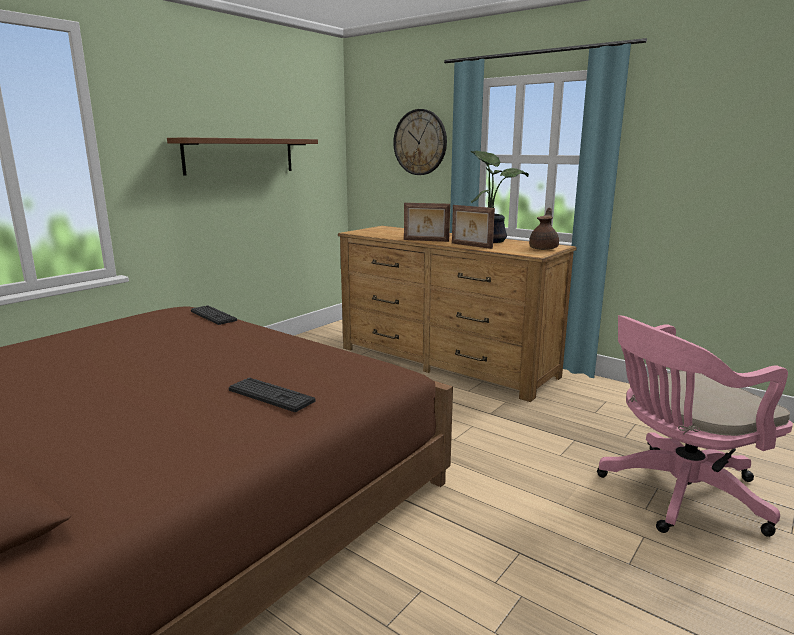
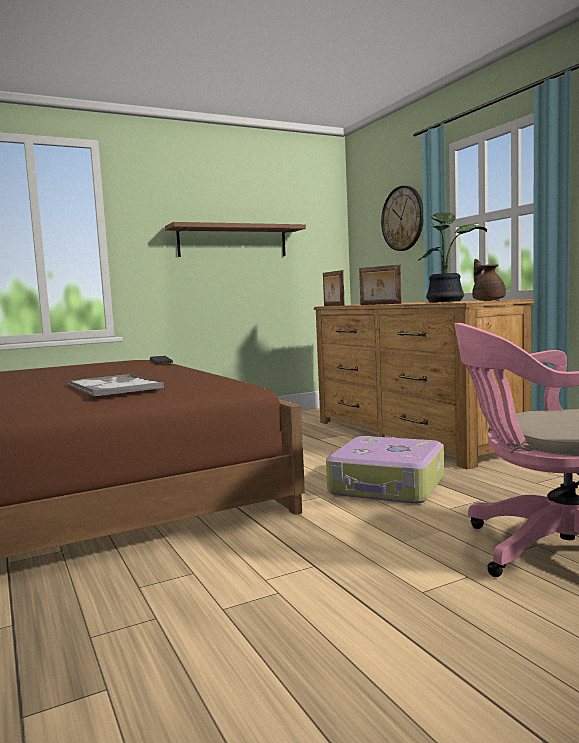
camera: 25 degrees right, 10 degrees down
keyboard [229,377,315,412] -> tray [68,374,164,397]
picture frame [452,205,495,249] -> picture frame moved to [323,270,345,306]
brown teapot [529,208,559,250] -> brown teapot turned 60 degrees counterclockwise [472,259,506,301]
none -> suitcase [326,436,444,504]

